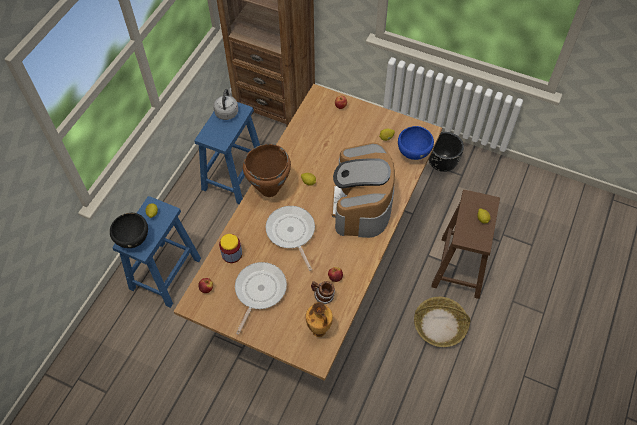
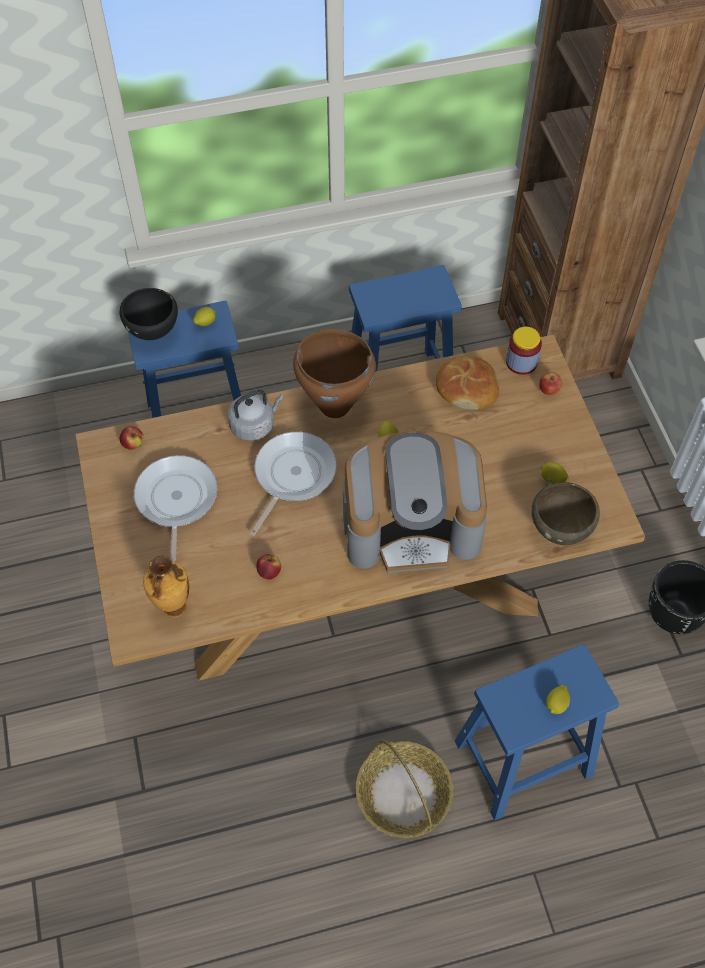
camera: 50 degrees right, 0 degrees up
grey kettle [213,88,238,120] -> grey kettle moved to [228,390,284,441]
jar [219,234,242,263] -> jar moved to [506,327,542,375]
frying pan [235,262,287,335] -> frying pan turned 75 degrees counterclockwise [134,455,217,562]
mug [311,281,335,304] -> none
coffee machine [332,142,395,238] -> coffee machine turned 150 degrees counterclockwise [343,431,487,573]
blue bowl [398,126,434,160] -> brown bowl [531,482,600,545]
brown stool [431,190,500,299] -> blue stool [455,644,619,821]
none -> bread [436,356,499,410]

